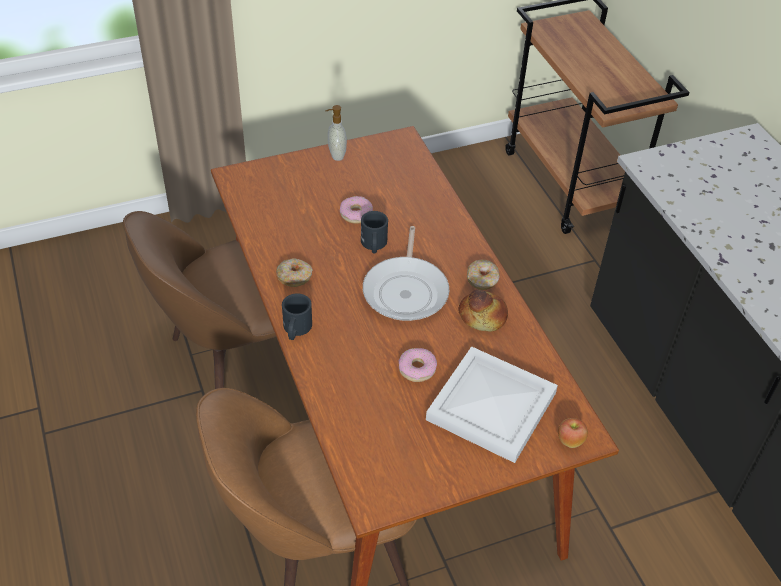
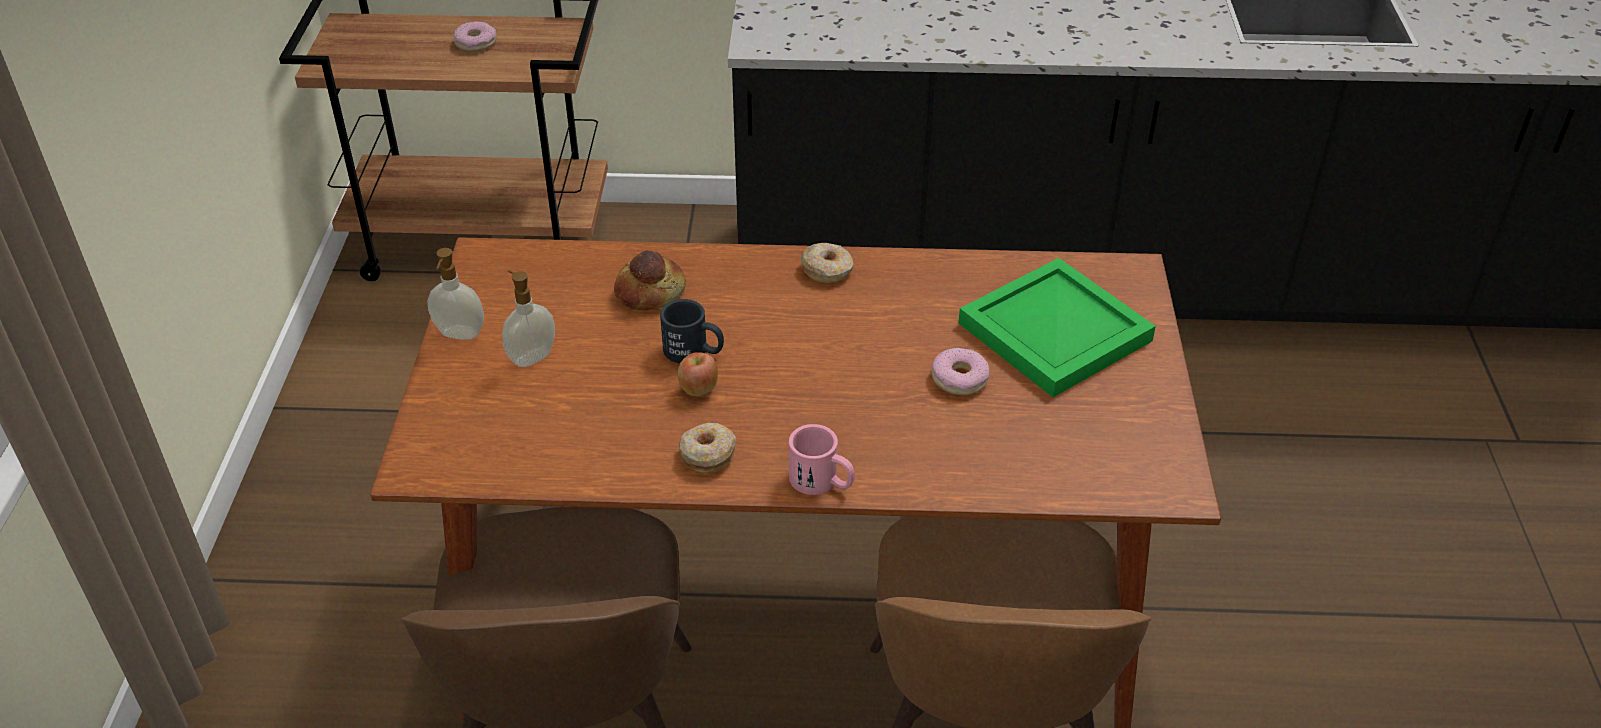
camera: 65 degrees left, 5 degrees down
black mug [282,293,312,340] -> pink mug [789,424,855,495]
donut [340,196,373,224] -> donut moved to [453,21,497,52]
frying pan [363,226,449,321] -> none
white tray [426,346,558,463] -> green tray [958,258,1156,397]
bread [458,289,508,332] -> bread moved to [614,250,686,310]
apple [558,418,588,448] -> apple moved to [678,352,718,396]
none -> soap dispenser [502,270,555,367]

